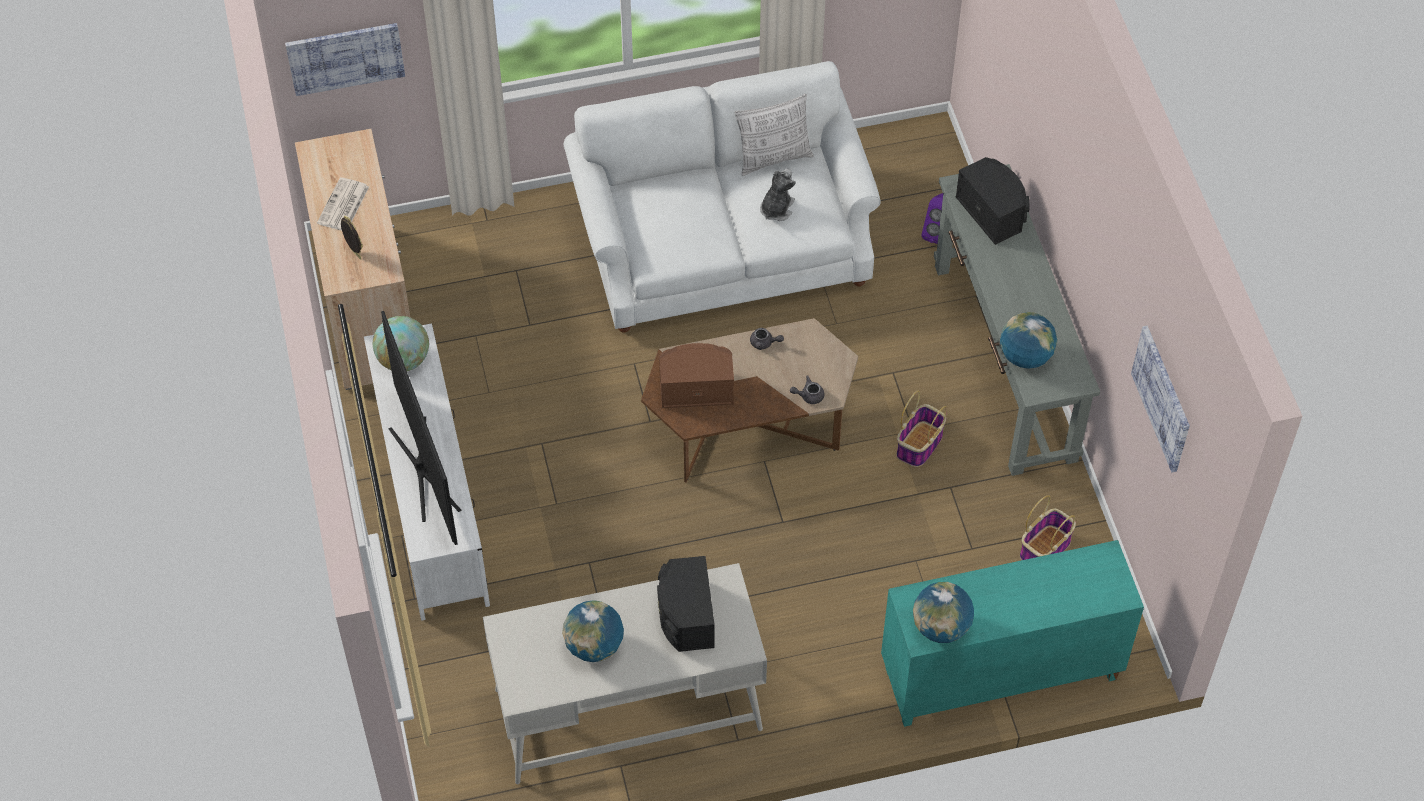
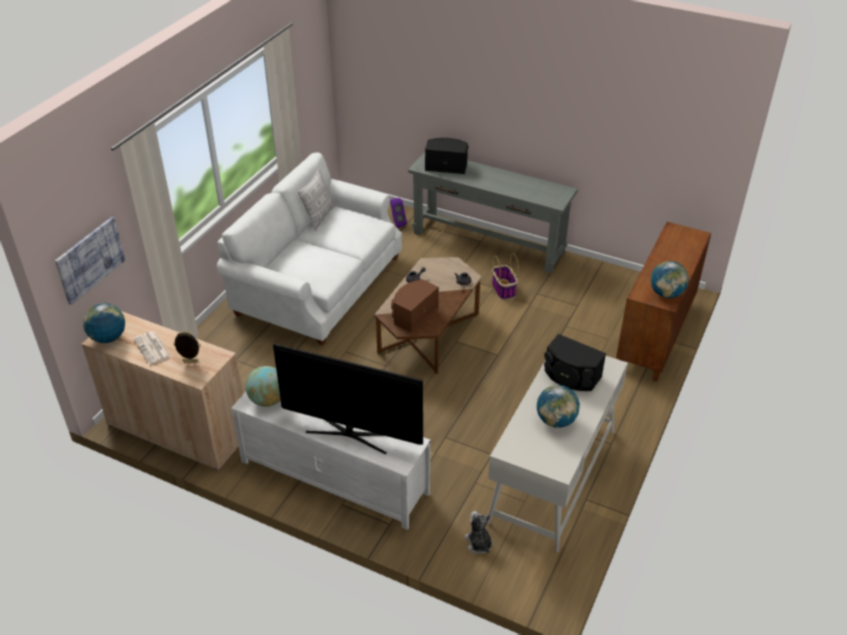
camera: 50 degrees left, 15 degrees down
plush toy [760,169,796,221] -> plush toy moved to [465,511,493,554]
turquoise cabinet [881,540,1144,727] -> brown cabinet [616,222,711,381]
globe [1000,312,1057,369] -> globe moved to [83,303,125,343]
basket [1020,495,1076,560] -> none
picture [1131,326,1190,472] -> none

